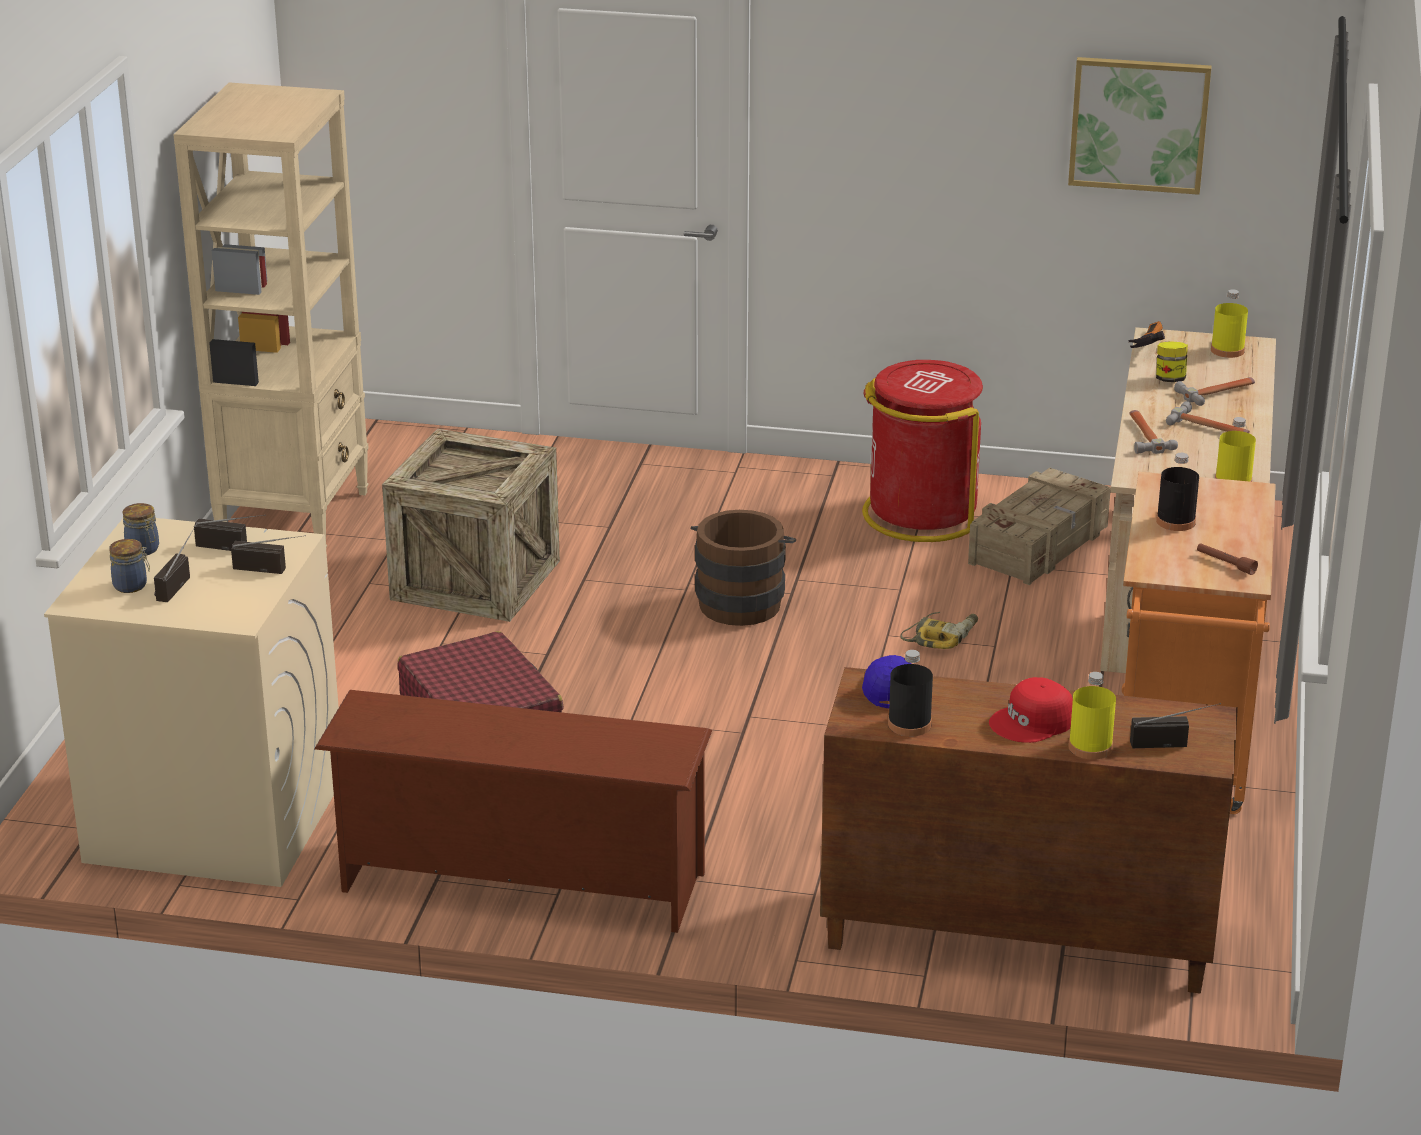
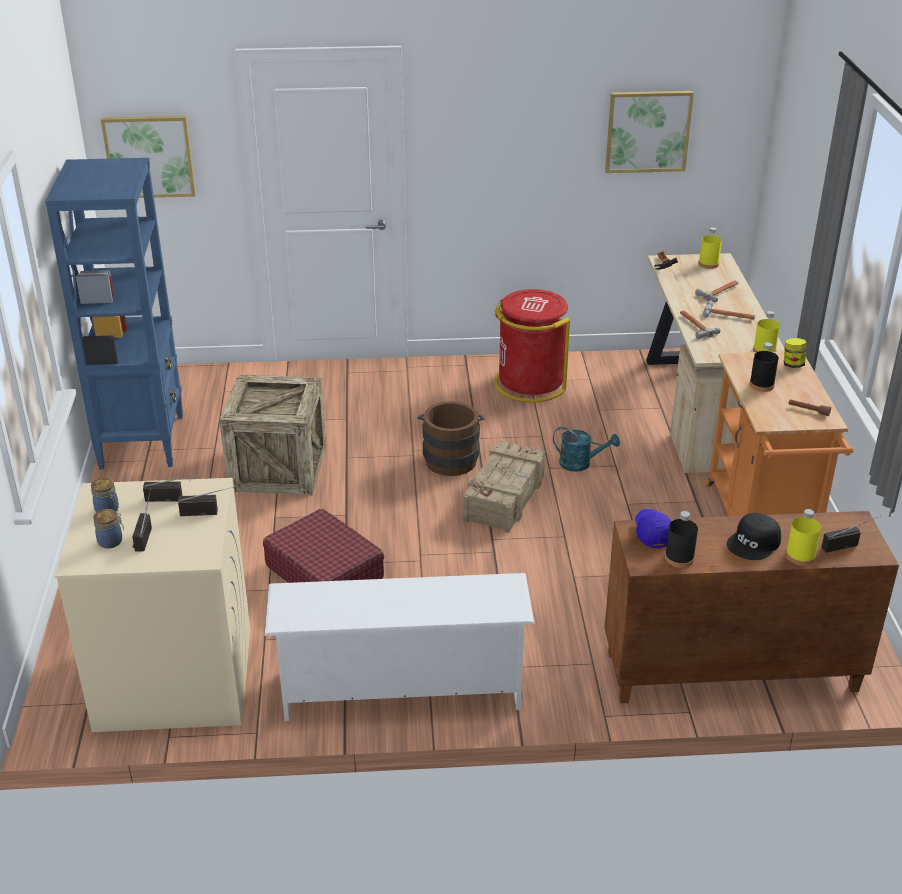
camera: 15 degrees left, 5 degrees up
beige bookcase [173,83,369,547] -> blue bookcase [45,158,183,470]
brown shoe rack [314,690,712,933] -> white shoe rack [265,573,534,721]
power drill [900,612,978,649] -> turquoise watering can [553,427,620,472]
crate [968,468,1111,585] -> crate moved to [463,441,545,533]
red cap [989,677,1073,743] -> black cap [727,513,781,560]
jar [1156,341,1188,382] -> jar moved to [784,338,806,368]
none -> picture [101,116,196,198]

